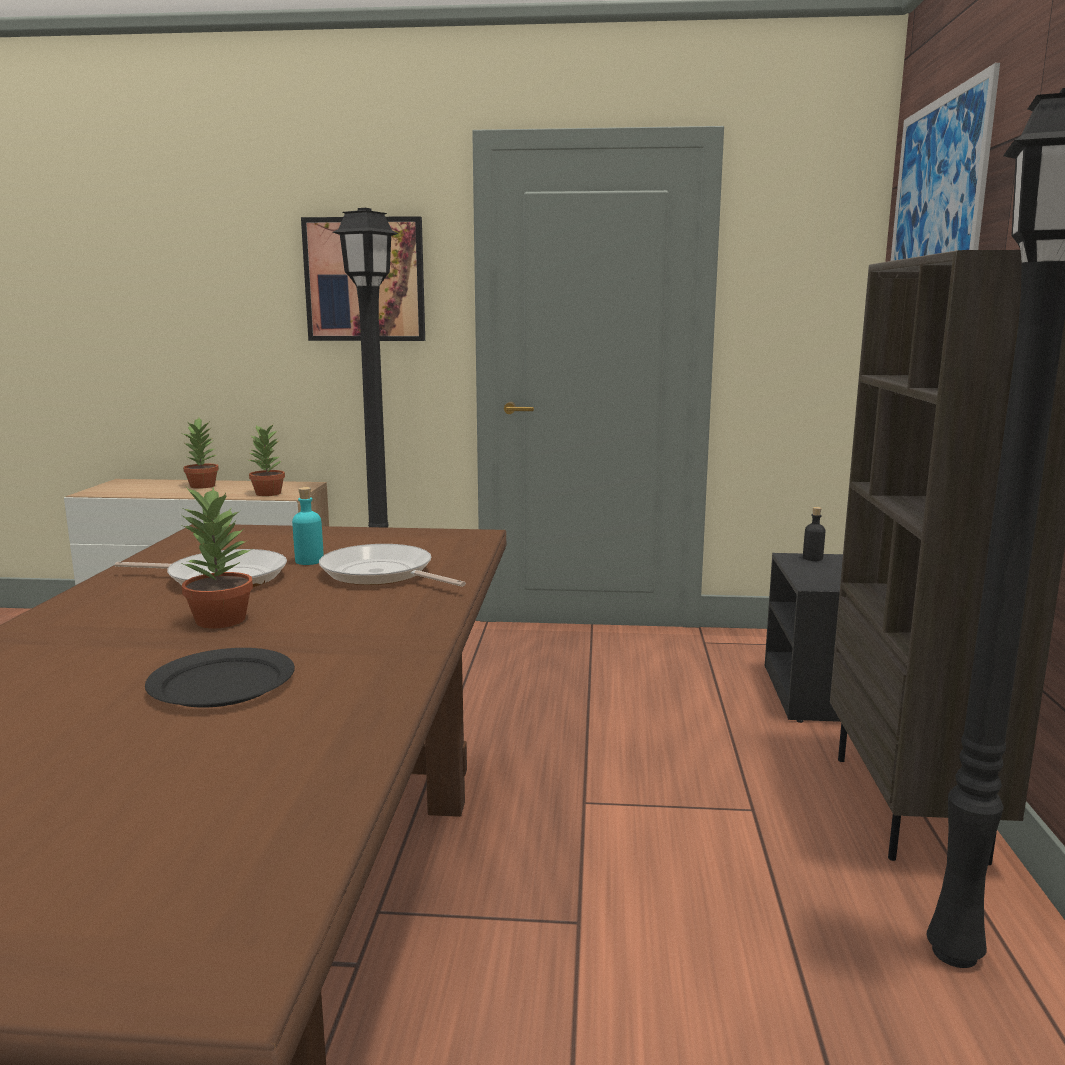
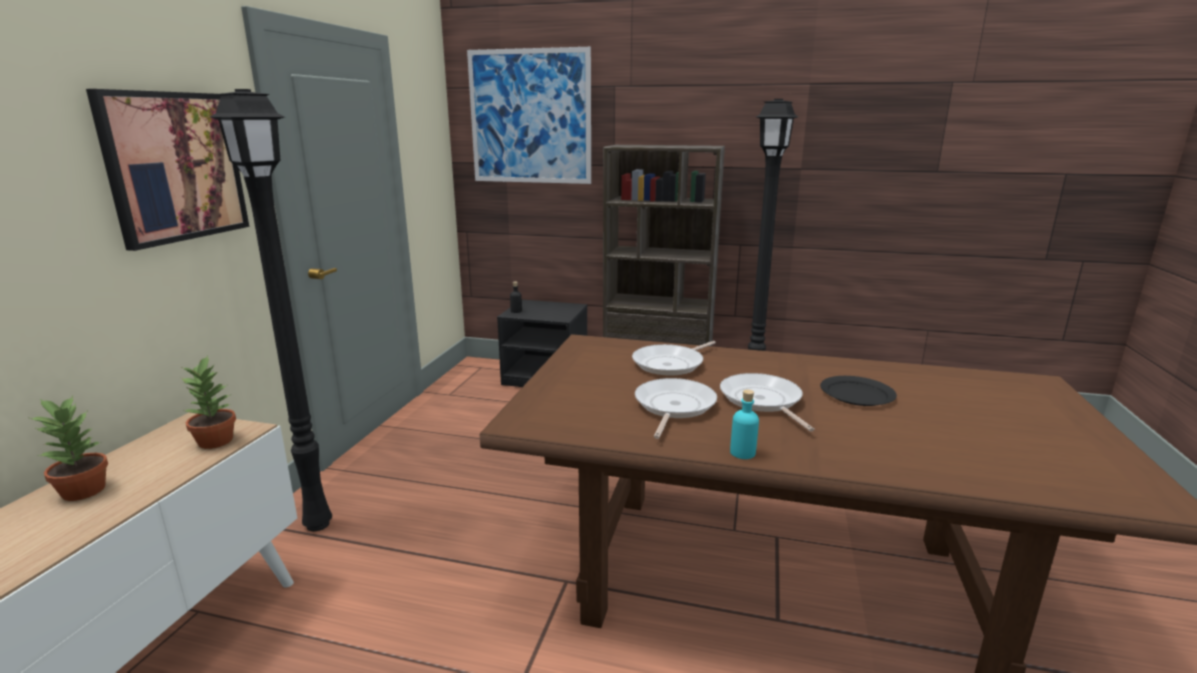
camera: 80 degrees left, 5 degrees up
potted plant [180,487,253,629] -> frying pan [720,373,814,431]
turquoise bottle [292,487,324,565] -> turquoise bottle moved to [730,389,759,459]

